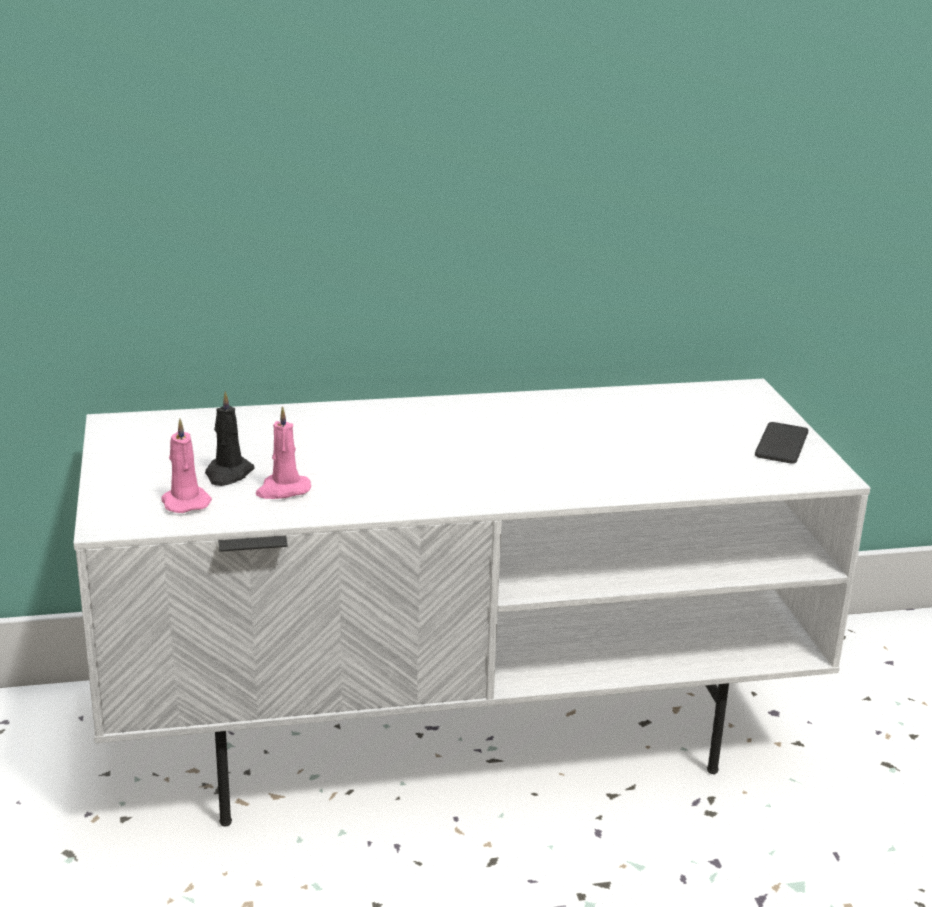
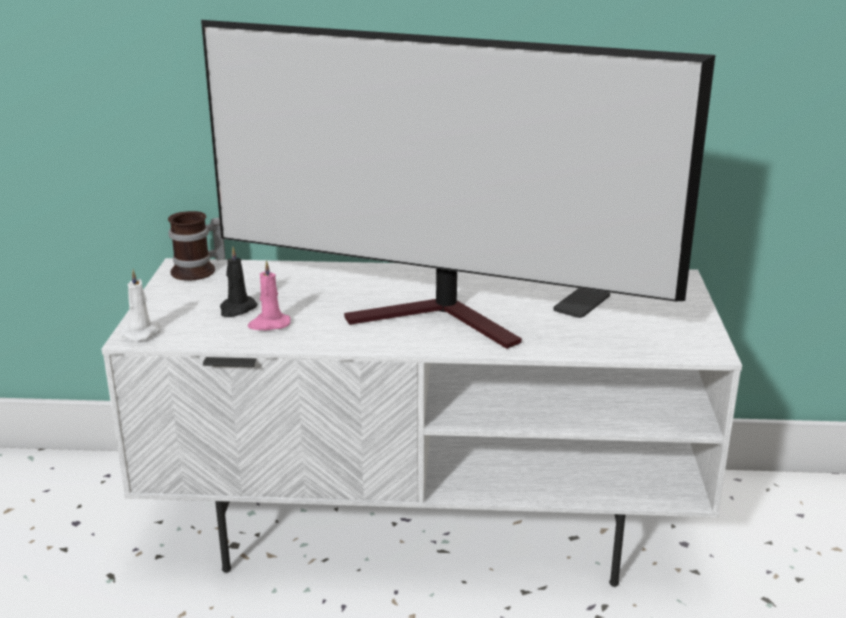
camera: 15 degrees right, 0 degrees up
pink candle [161,419,212,513] -> none
phone [755,422,808,464] -> phone moved to [553,288,610,318]
none -> white candle [121,269,161,341]
none -> mug [168,211,225,280]
none -> television [201,20,715,349]

